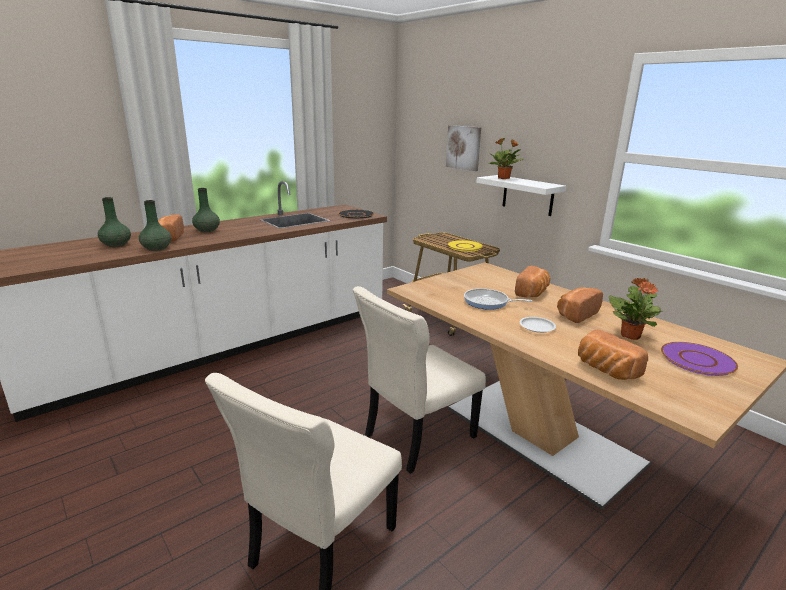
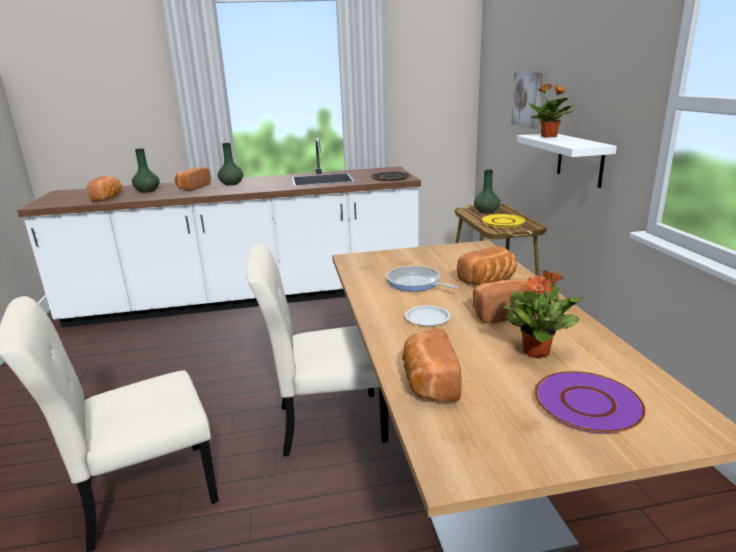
camera: 30 degrees right, 0 degrees up
green vase [139,200,172,251] -> green vase moved to [474,169,500,214]
none -> bread [87,176,122,202]

